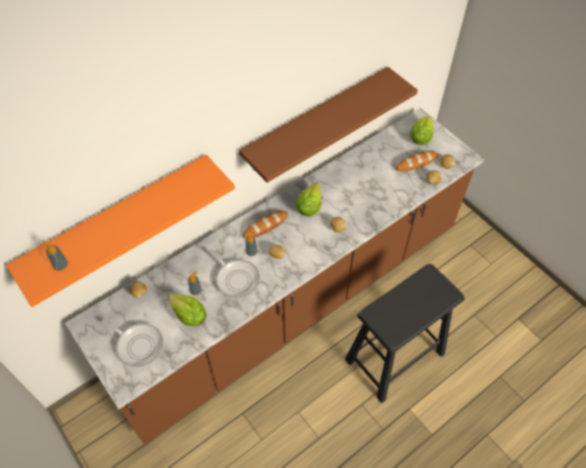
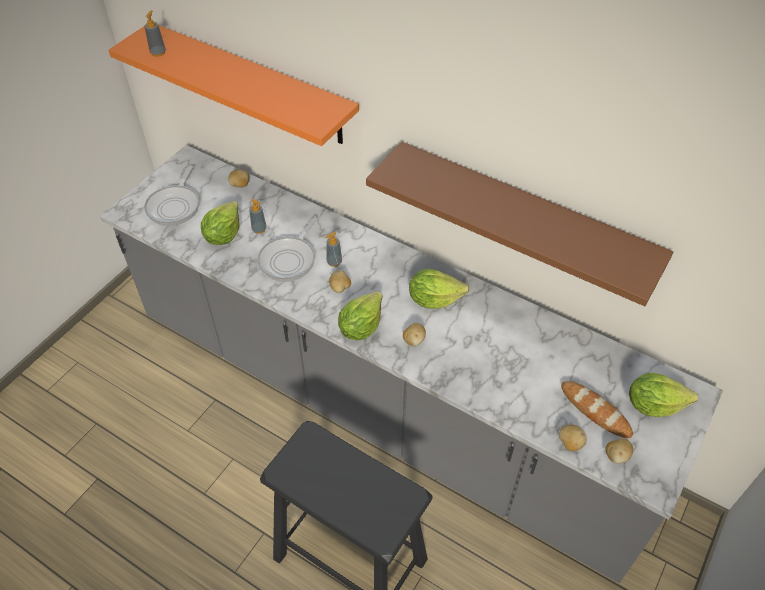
camera: 70 degrees right, 5 degrees down
brown counter [65,108,484,445] -> grey counter [100,145,723,583]
bread [243,211,288,238] -> none
none -> lettuce [338,291,382,340]

